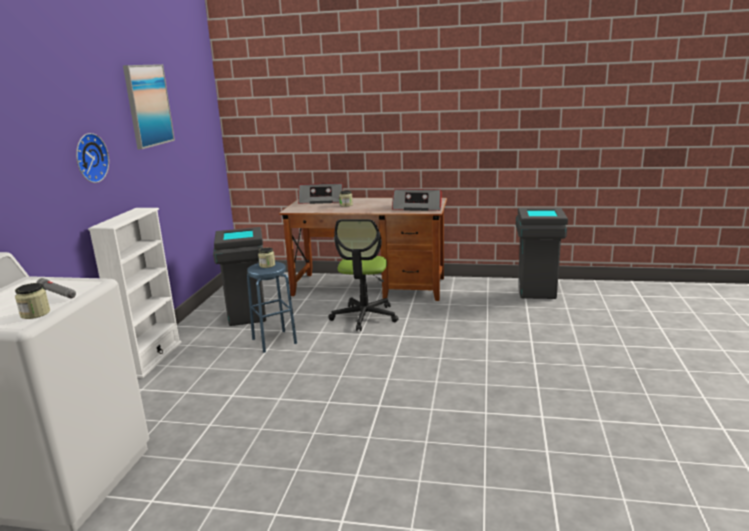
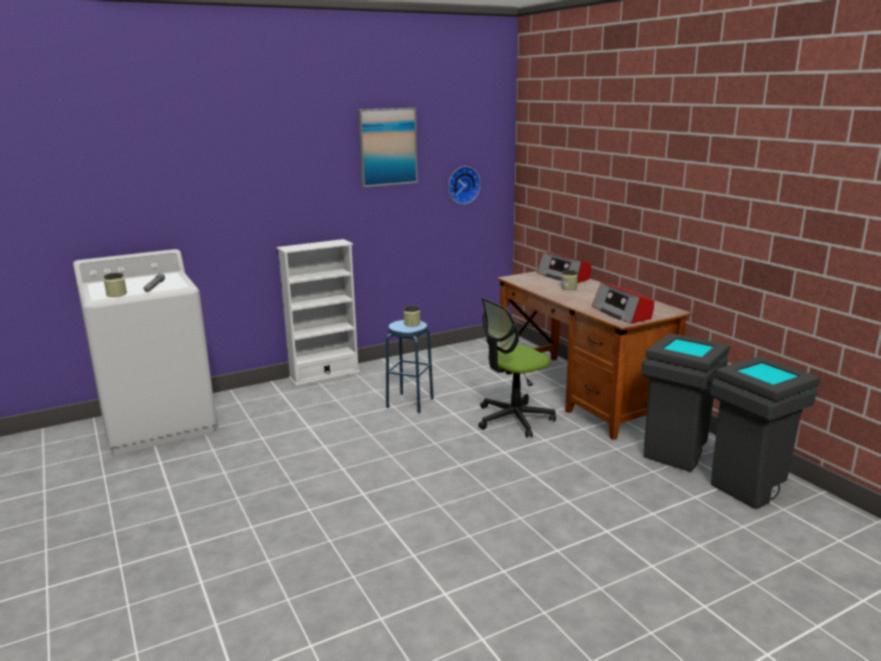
camera: 50 degrees right, 0 degrees up
wall clock [76,133,109,183] -> wall clock moved to [448,166,481,204]
grey trash can [213,227,266,326] -> grey trash can moved to [642,333,730,472]

